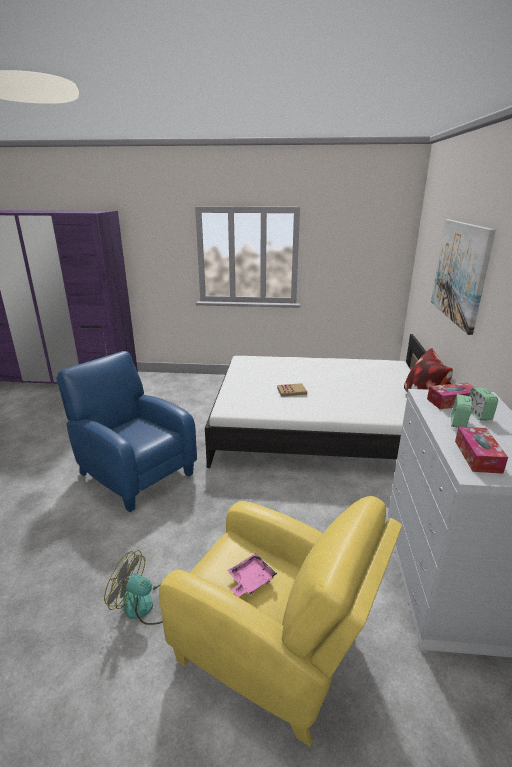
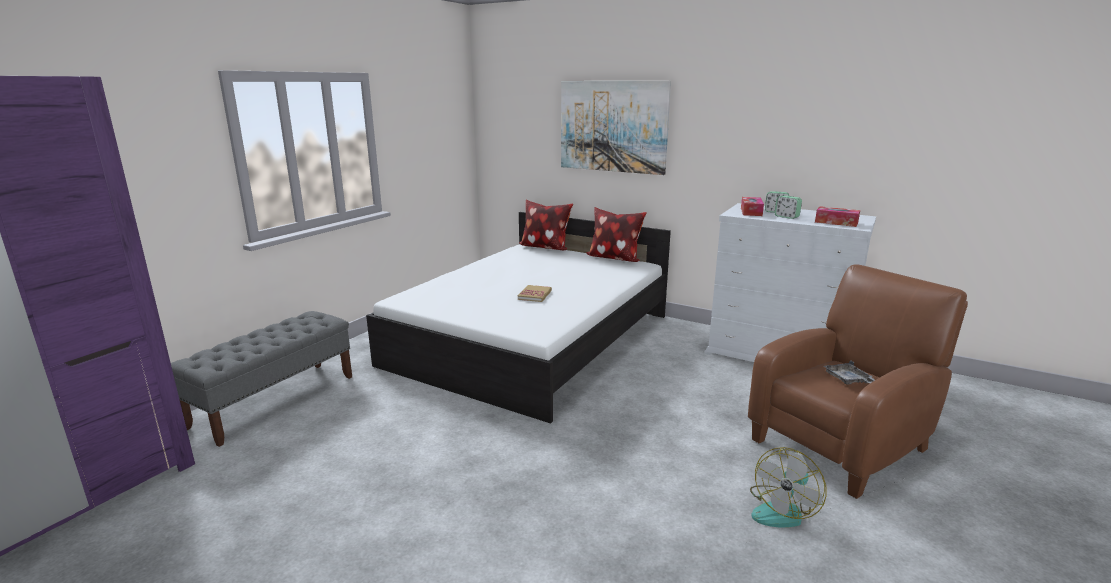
camera: 65 degrees left, 5 degrees down
blue armchair [56,351,197,512] -> none
yellow armchair [159,496,402,747] -> brown armchair [748,264,968,499]
pink tray [227,553,277,597] -> grey tray [824,360,875,385]
none -> grey bench [171,311,352,447]
none -> pillow [519,200,573,250]

